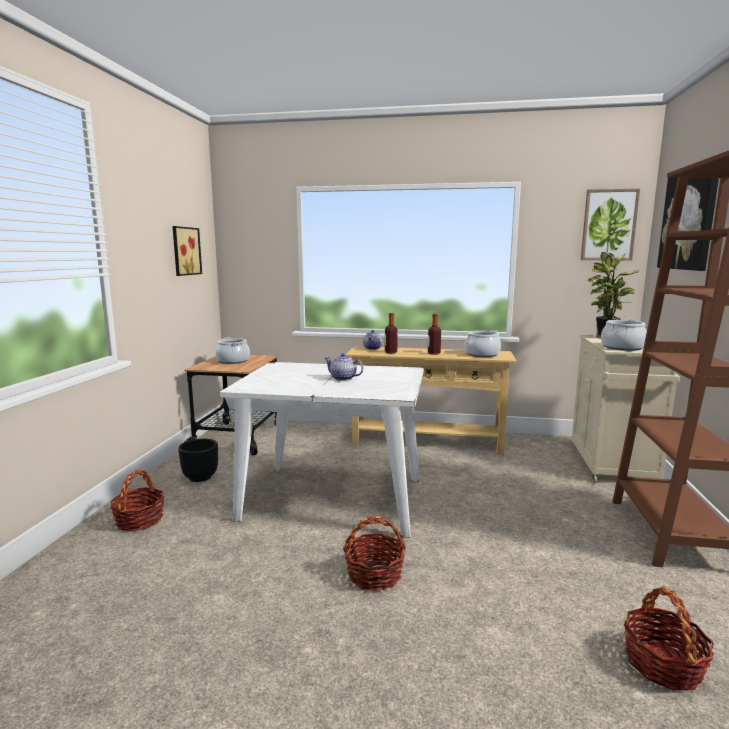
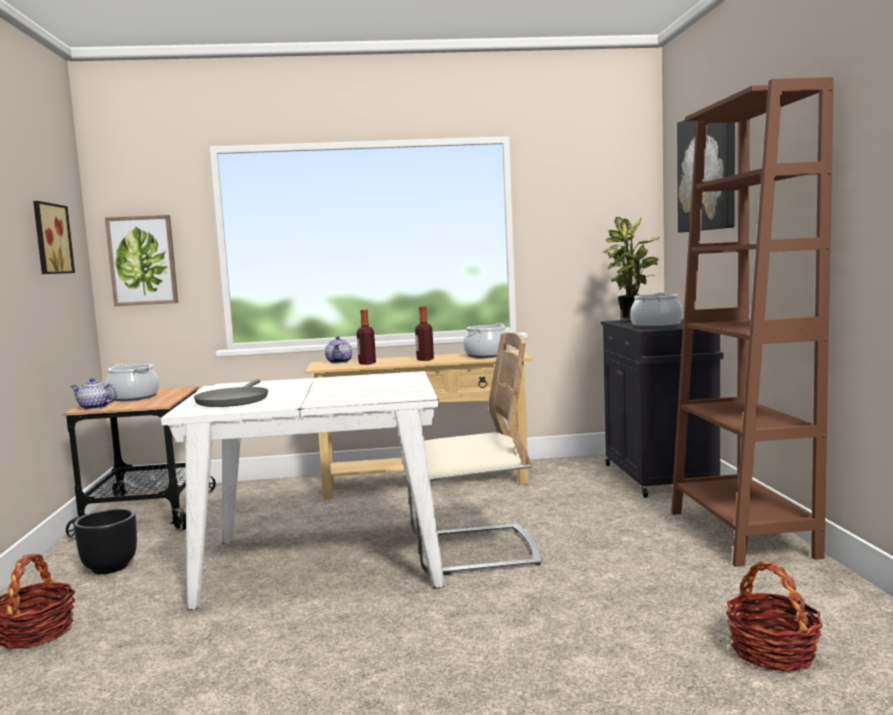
camera: 15 degrees left, 5 degrees down
teapot [325,353,363,381] -> teapot moved to [70,378,117,410]
basket [343,516,406,591] -> none
beige cabinet [571,335,680,483] -> black cabinet [601,319,724,498]
picture [581,189,640,260] -> picture moved to [105,215,178,306]
none -> grey frying pan [194,379,268,407]
none -> beige chair [402,332,541,575]

